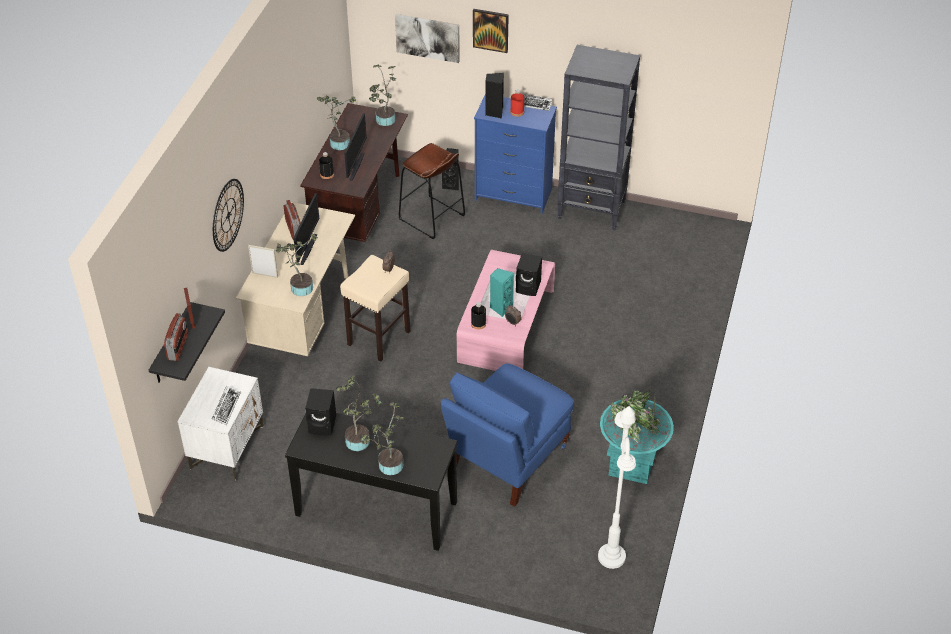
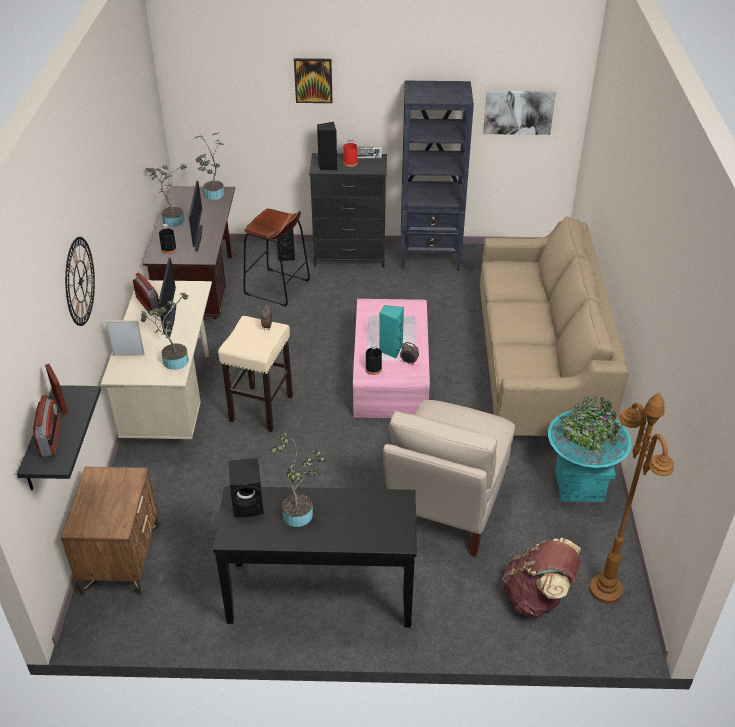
camera: 15 degrees left, 5 degrees down
white nightstand [178,367,264,480] -> brown nightstand [61,467,160,597]
keyboard [212,386,241,425] -> none
potted plant [360,402,405,475] -> none
picture [395,14,460,63] -> picture moved to [483,91,556,135]
blue chair [441,363,574,507] -> beige chair [383,400,515,557]
blue dresser [474,94,557,214] -> black dresser [309,153,387,267]
black speaker [516,253,542,296] -> none
white floor lamp [598,406,636,569] -> brown floor lamp [589,393,674,604]
none -> beige sofa [480,216,629,436]
none -> brown backpack [502,538,581,618]

